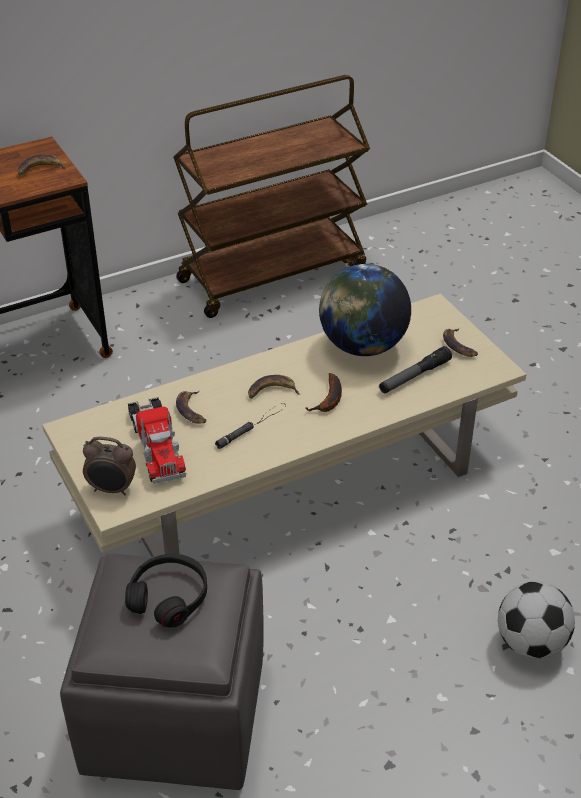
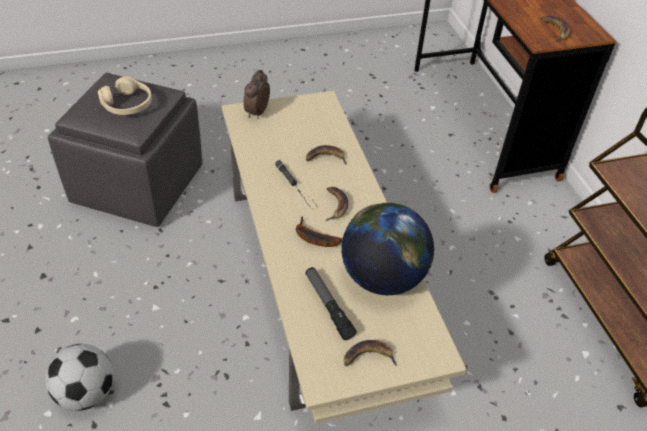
camera: 100 degrees right, 5 degrees up
black headphones [125,553,207,628] -> beige headphones [98,76,152,115]
toy truck [127,397,186,484] -> none

